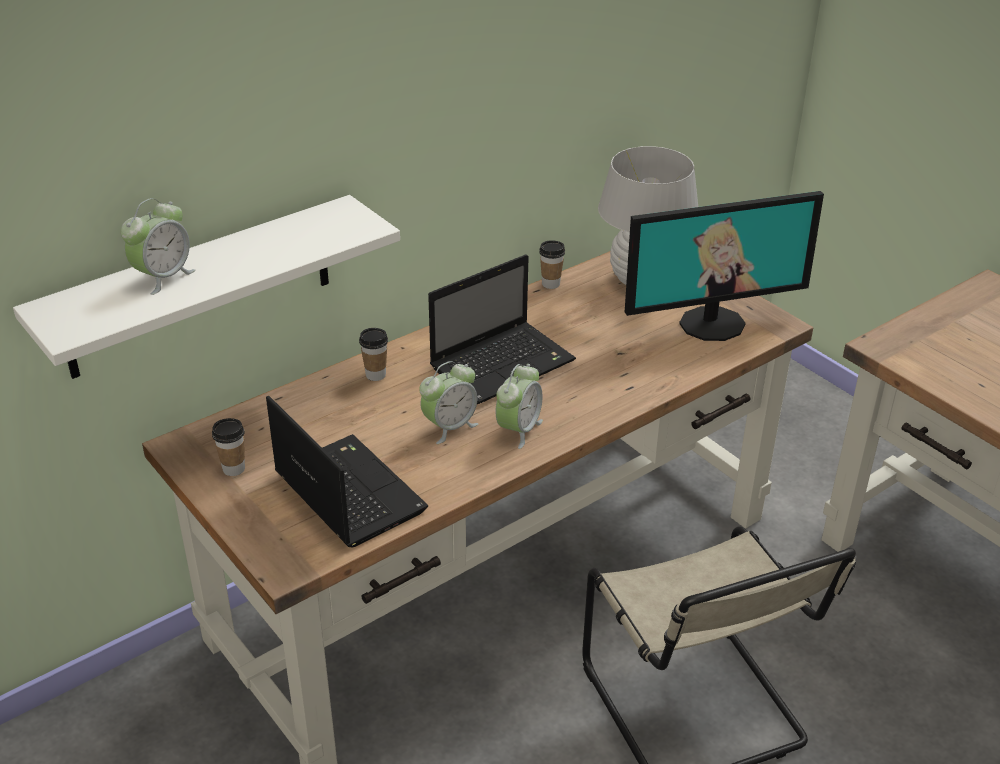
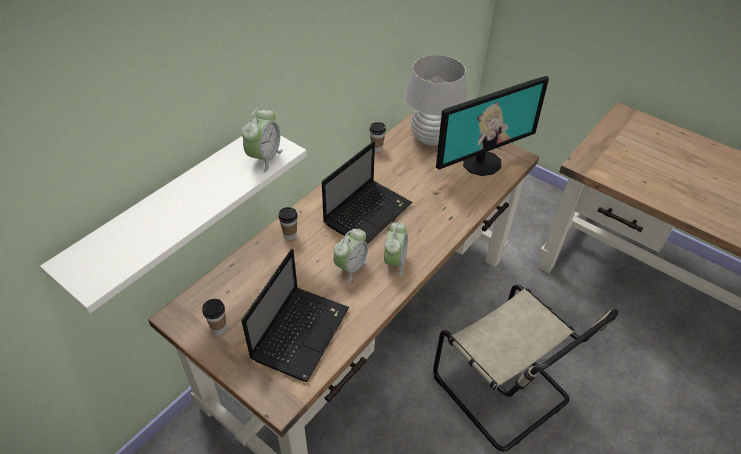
camera: 15 degrees left, 10 degrees up
alarm clock [121,198,195,295] -> alarm clock moved to [242,108,283,173]
laptop [266,396,428,547] -> laptop turned 75 degrees clockwise [241,249,349,382]

